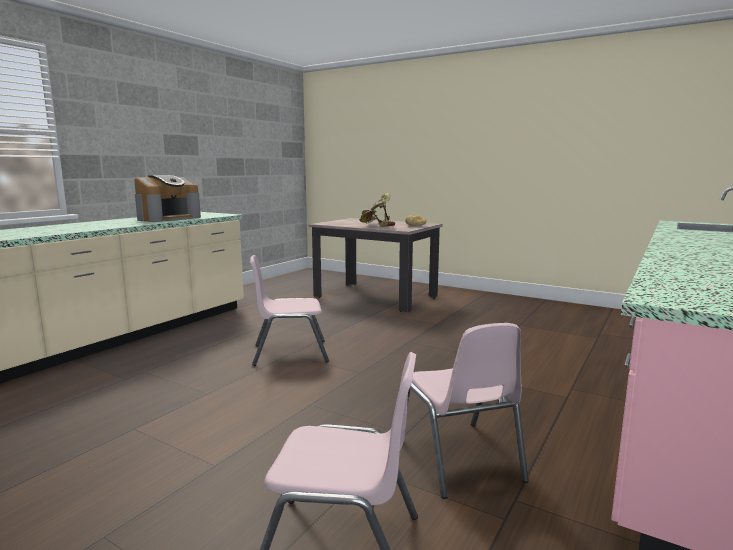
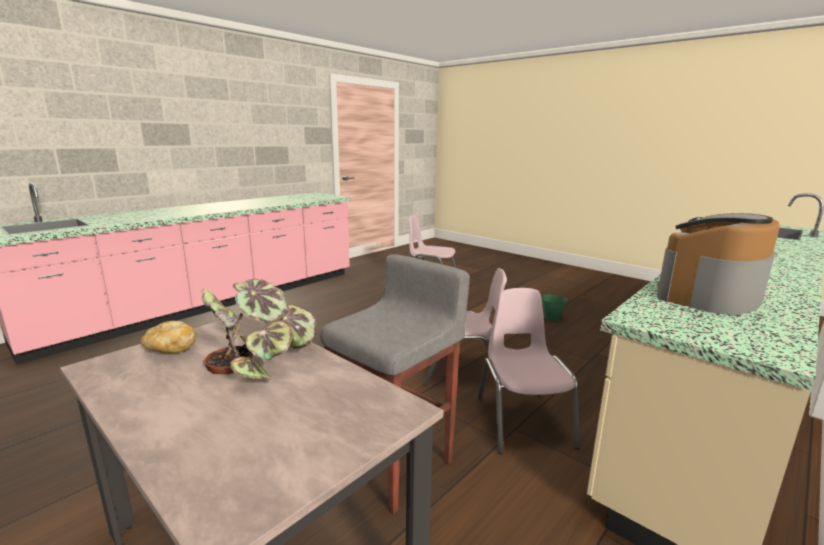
camera: 170 degrees left, 5 degrees up
pink chair [407,323,529,499] -> pink chair moved to [477,288,580,454]
none -> grey stool [320,254,470,515]
none -> green bucket [542,285,568,321]

